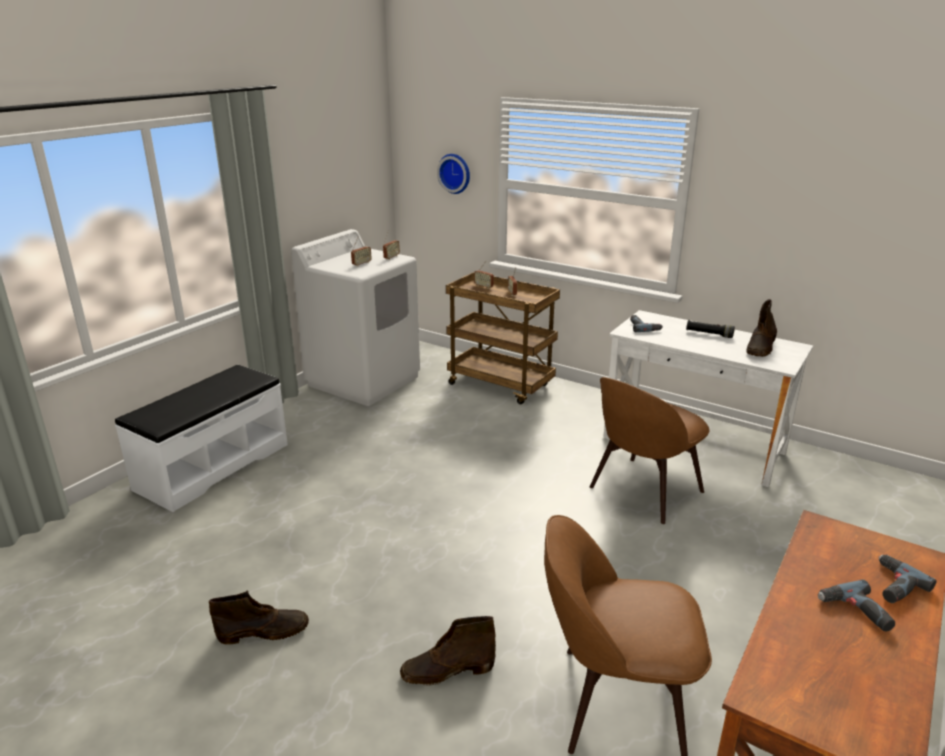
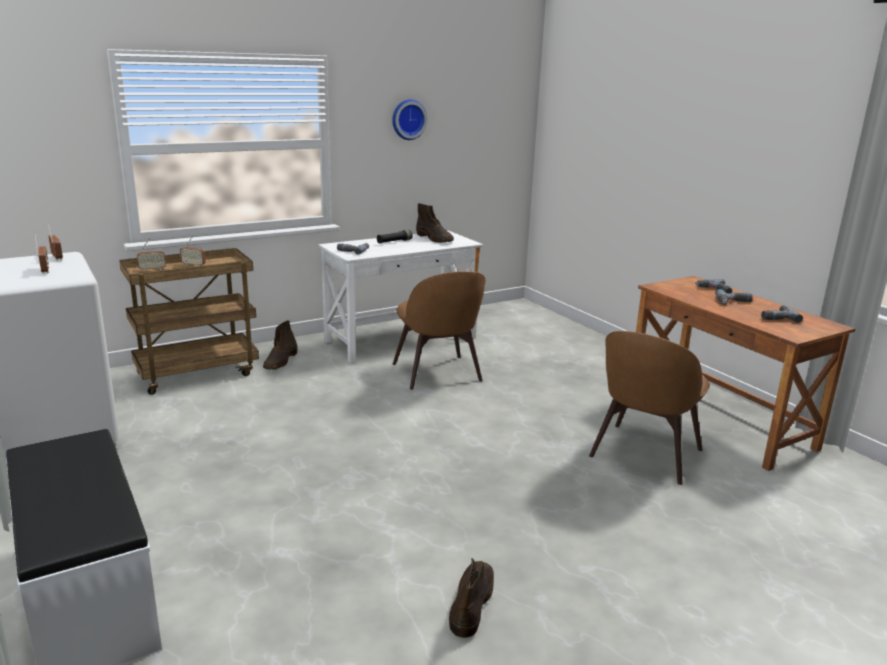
camera: 65 degrees left, 5 degrees down
brown boot [400,616,496,686] -> brown boot moved to [263,320,297,370]
wall clock [437,154,470,194] -> wall clock moved to [392,99,427,140]
none -> power drill [761,305,803,323]

